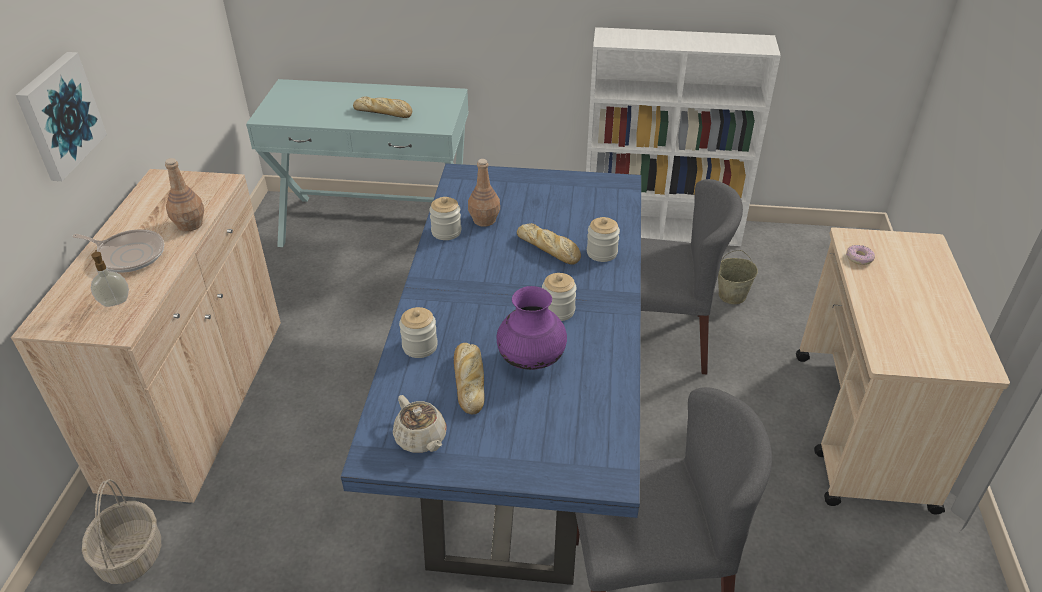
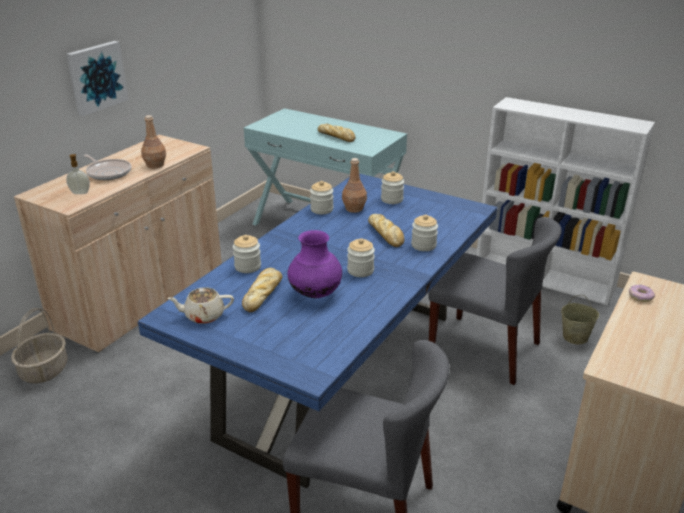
camera: 25 degrees right, 10 degrees down
beige teapot [393,395,447,453] -> beige teapot turned 90 degrees clockwise [167,287,234,324]
none -> jar [381,171,404,204]

